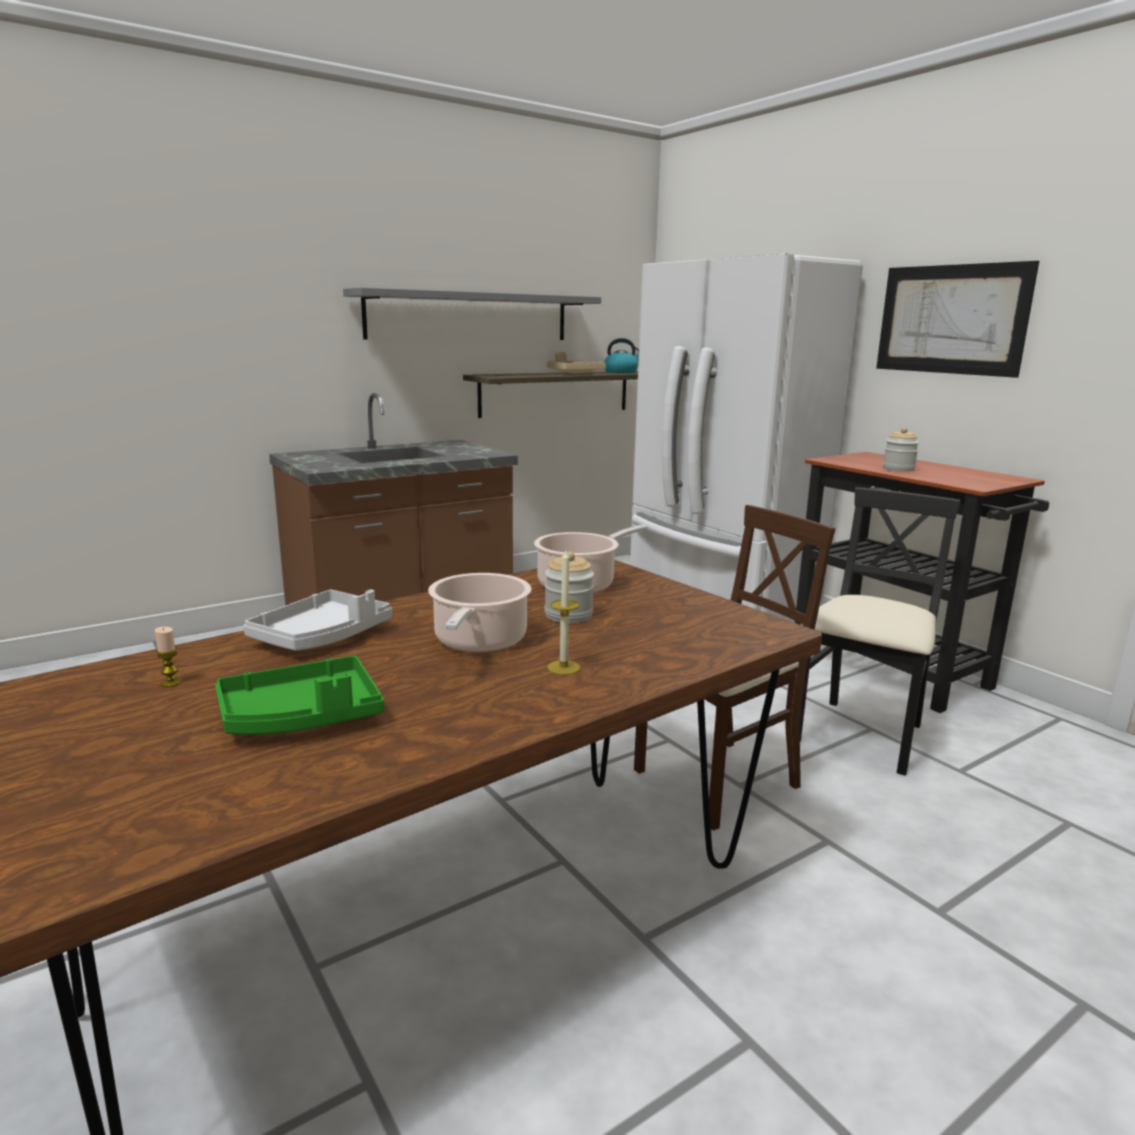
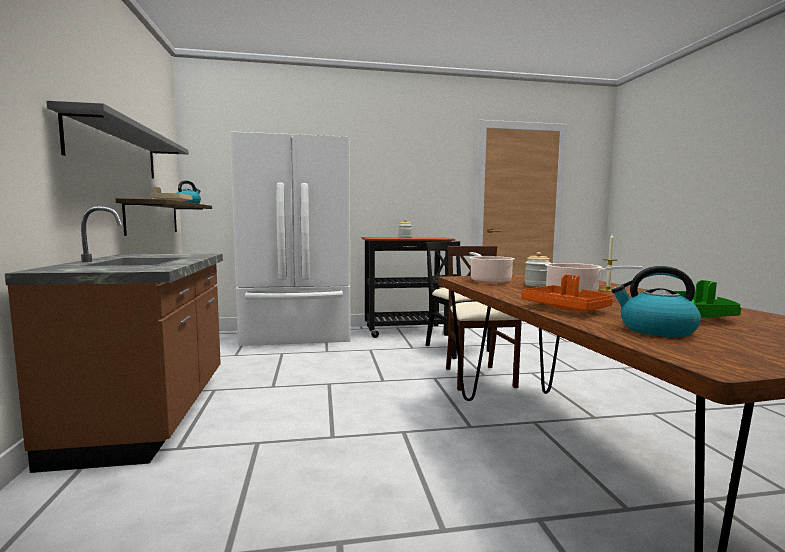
camera: 65 degrees left, 10 degrees down
candle [155,627,182,687] -> kettle [611,266,701,337]
white tray [243,589,392,651] -> orange tray [521,275,613,311]
picture [876,261,1039,378] -> none

